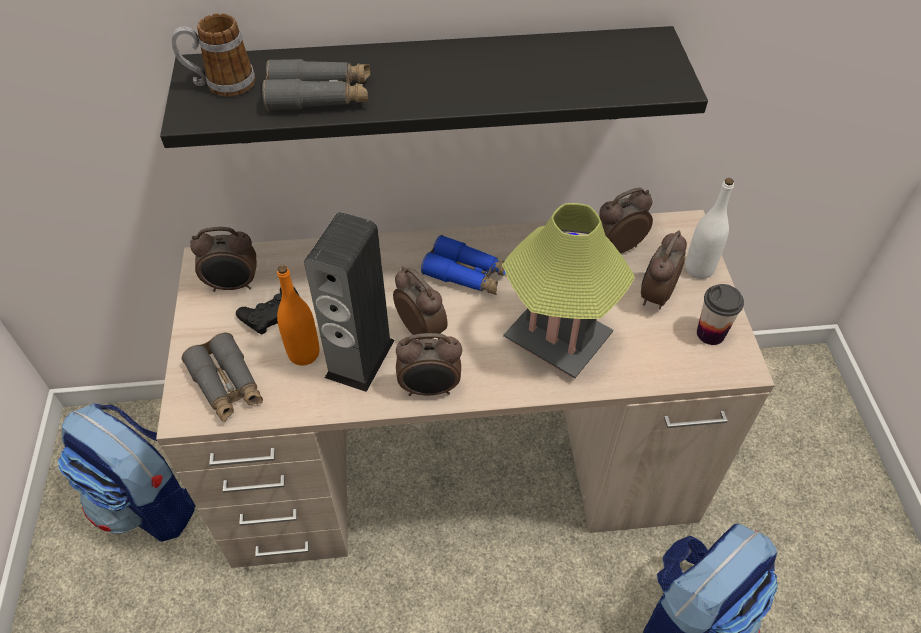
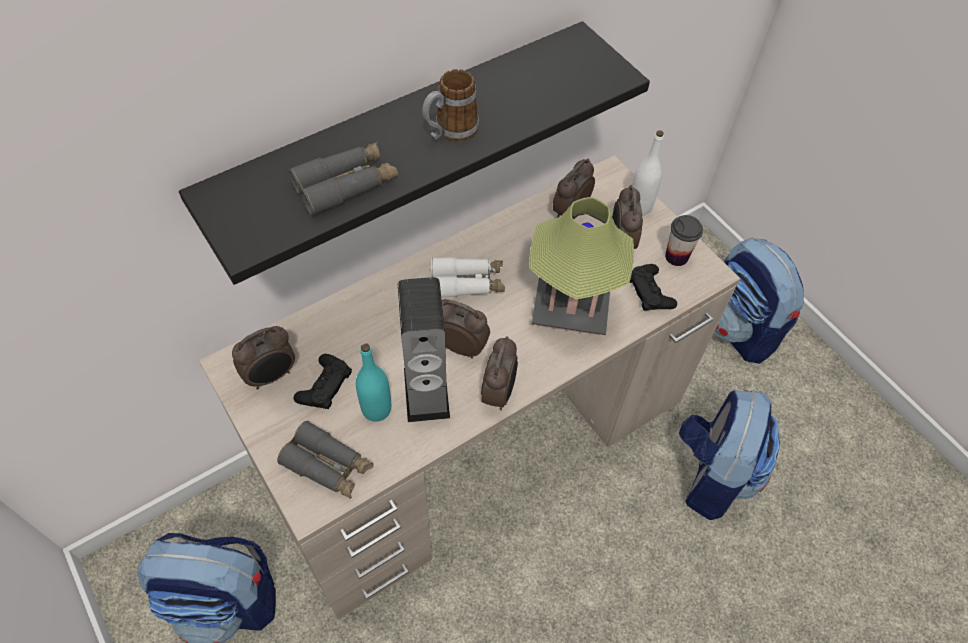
camera: 30 degrees left, 5 degrees up
mug [172,13,255,97] -> mug moved to [422,69,479,142]
orange bottle [277,265,319,366] -> turquoise bottle [356,343,391,422]
alarm clock [396,333,462,396] -> alarm clock turned 45 degrees counterclockwise [481,336,518,410]
blue binoculars [421,235,506,295] -> white binoculars [431,257,505,297]
none -> black game controller [630,264,677,311]
none -> backpack [714,238,804,364]

